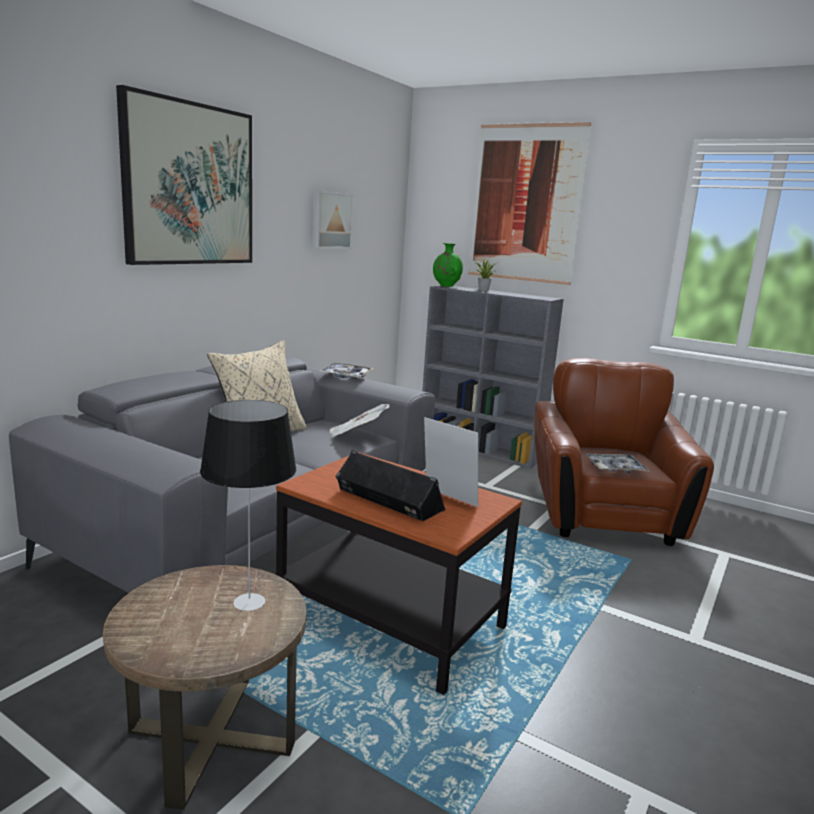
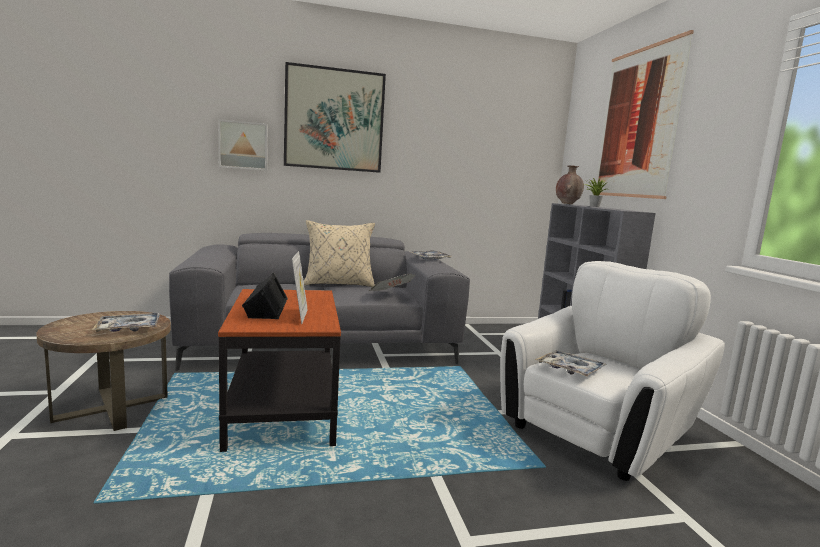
camera: 45 degrees right, 5 degrees down
table lamp [200,400,296,611] -> tray [92,313,160,332]
picture [312,190,354,249] -> picture moved to [218,119,268,171]
green vase [433,243,463,287] -> brown vase [556,166,584,204]
brown armchair [534,358,714,546] -> white armchair [500,261,725,481]

